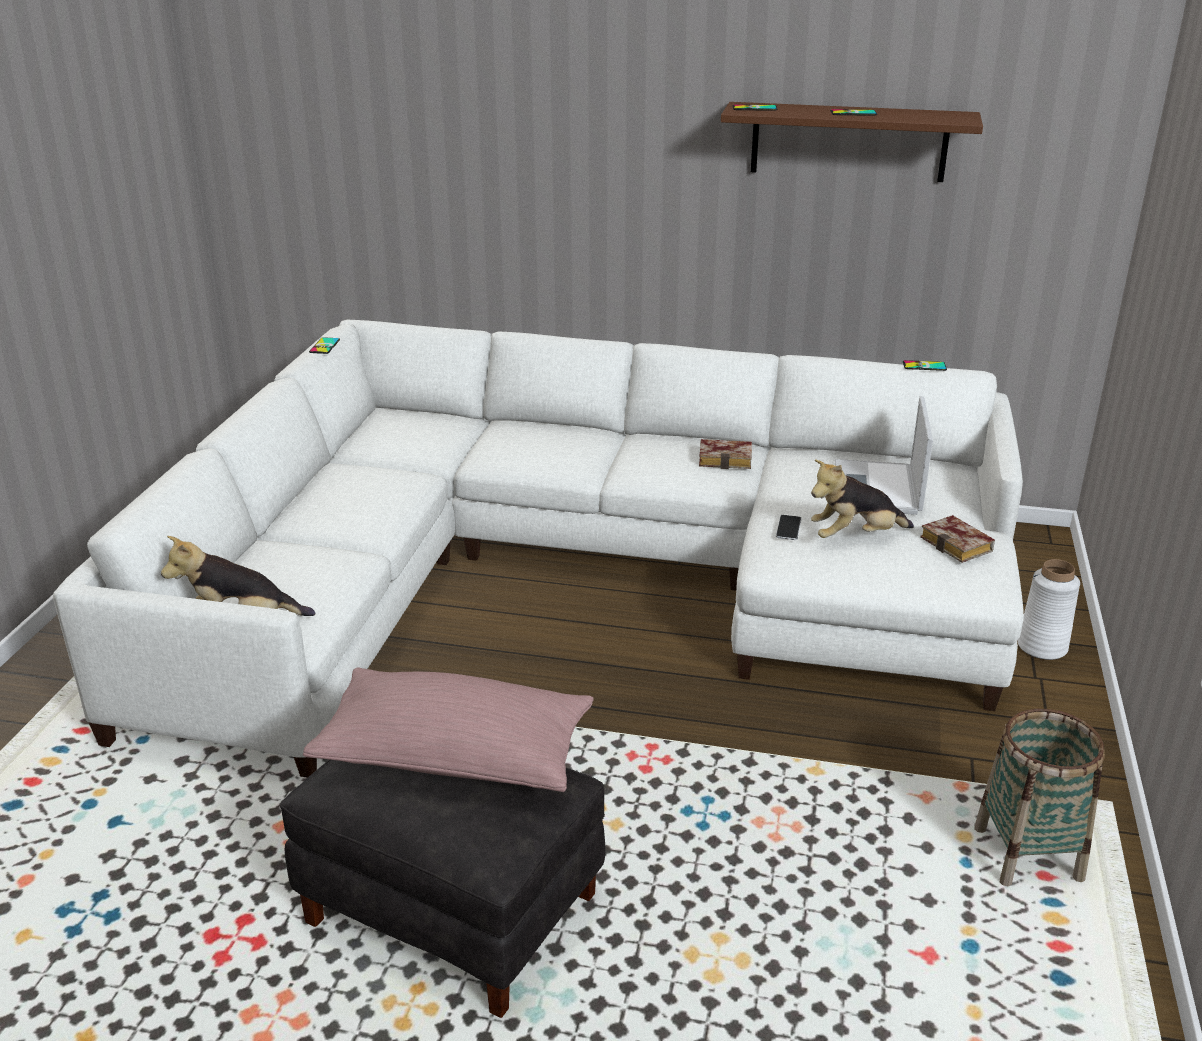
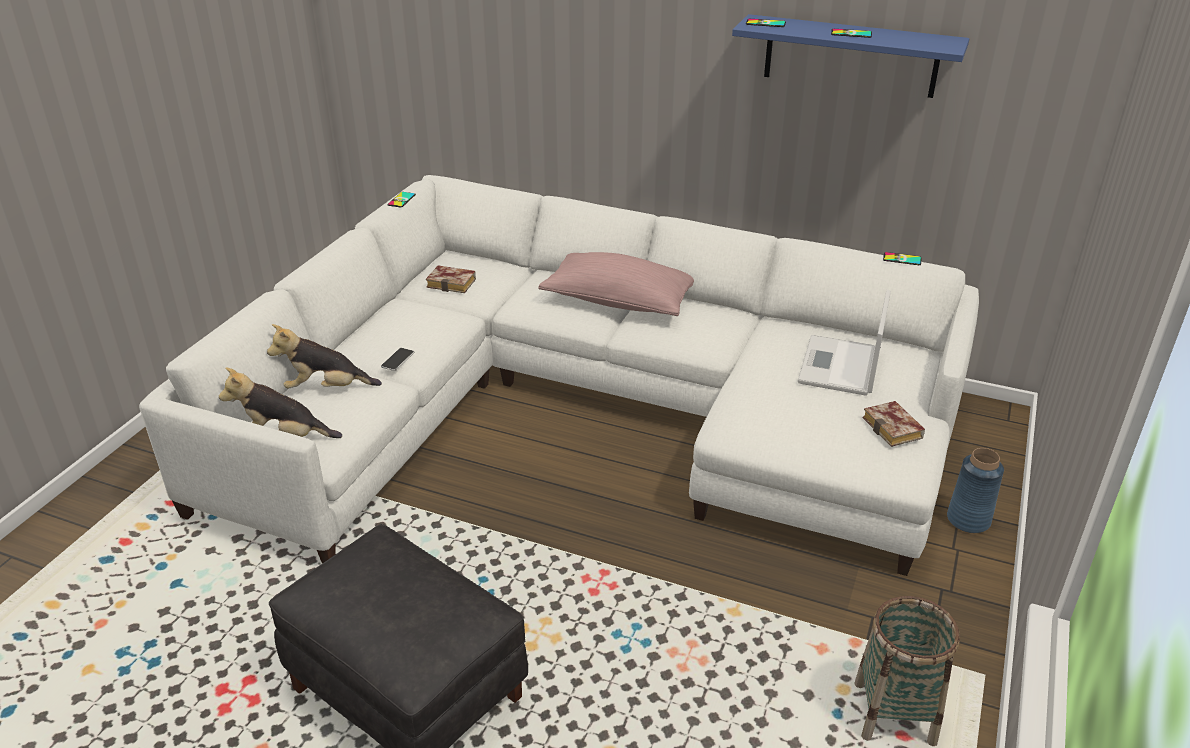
camera: 10 degrees right, 5 degrees up
pink pillow [303,667,594,792] -> pink pillow moved to [538,252,694,316]
book [699,439,752,469] -> book moved to [426,265,476,293]
brown shelf [721,102,983,182] -> blue shelf [732,14,970,98]
phone [776,515,802,540] -> phone moved to [381,348,414,371]
plush toy [811,459,914,538] -> plush toy moved to [267,324,382,388]
white vase [1017,559,1080,660] -> blue vase [947,448,1004,533]

